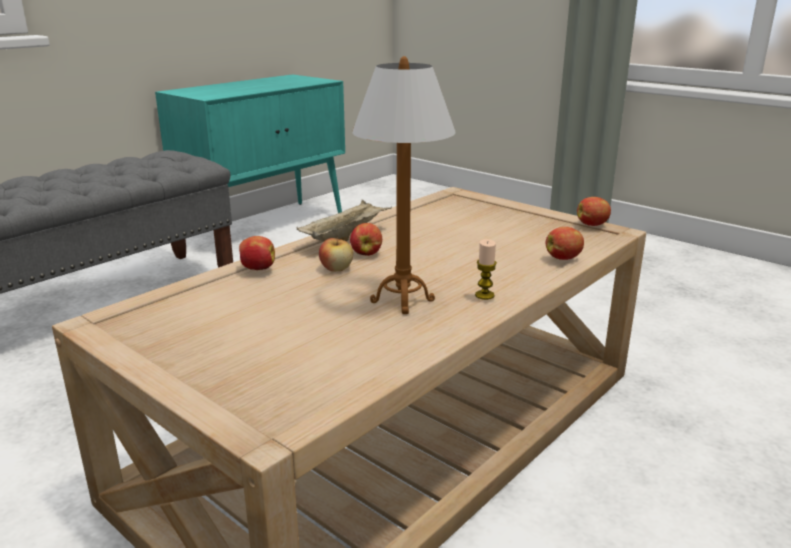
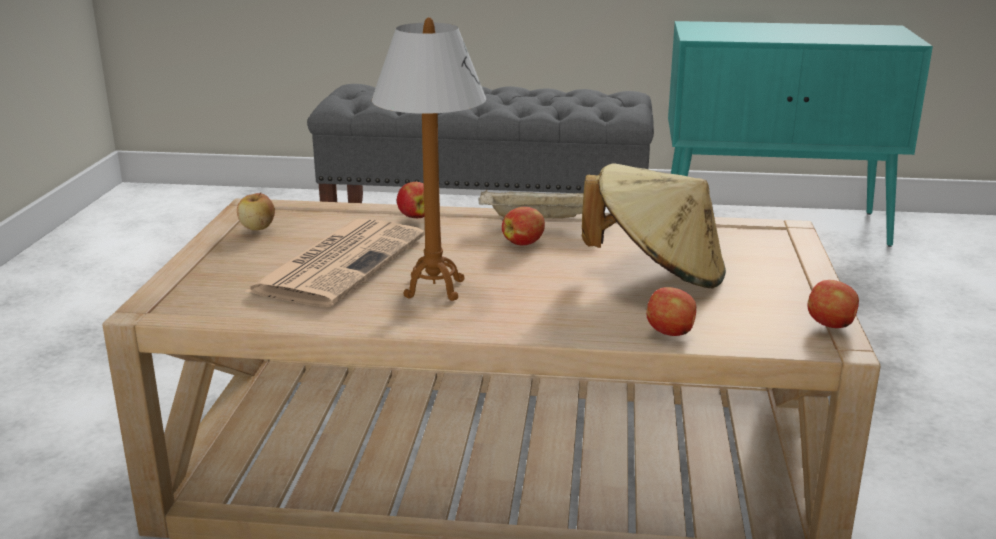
camera: 55 degrees right, 0 degrees up
apple [319,236,353,272] -> apple moved to [237,192,275,230]
candle [475,239,497,300] -> none
none -> newspaper [245,219,425,307]
none -> beige hat [582,164,726,288]

